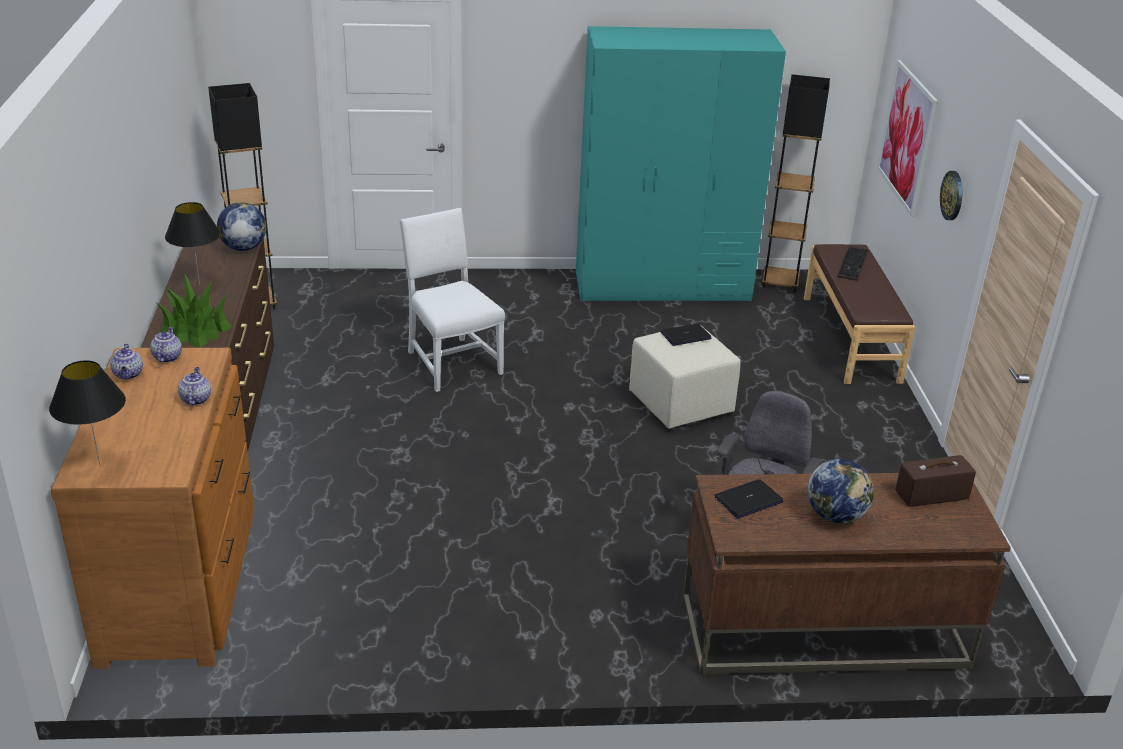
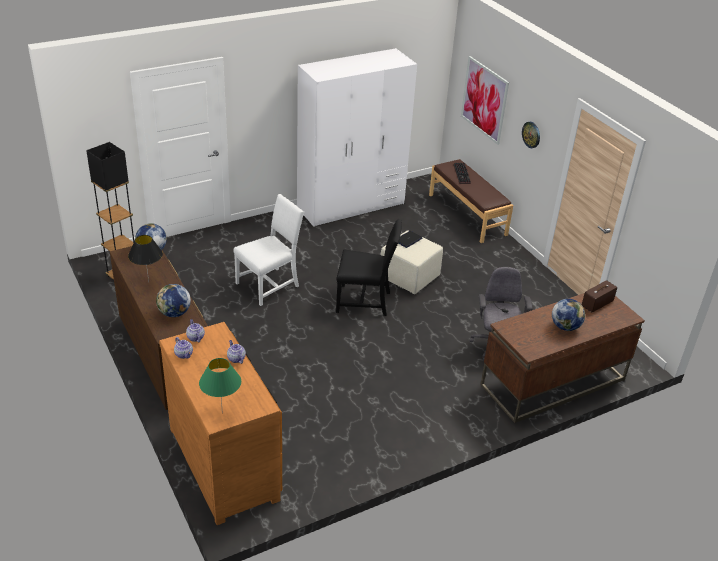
camera: 25 degrees left, 5 degrees up
black table lamp [49,360,126,465] -> green table lamp [199,358,241,413]
potted plant [156,275,232,348] -> globe [156,284,191,317]
white chair [399,208,505,392] -> white chair turned 105 degrees clockwise [233,194,304,306]
turquoise wardrobe [576,26,786,301] -> white wardrobe [297,48,417,227]
laptop [715,479,784,518] -> none
black floor lamp [762,74,830,292] -> none
none -> black chair [336,219,402,316]

